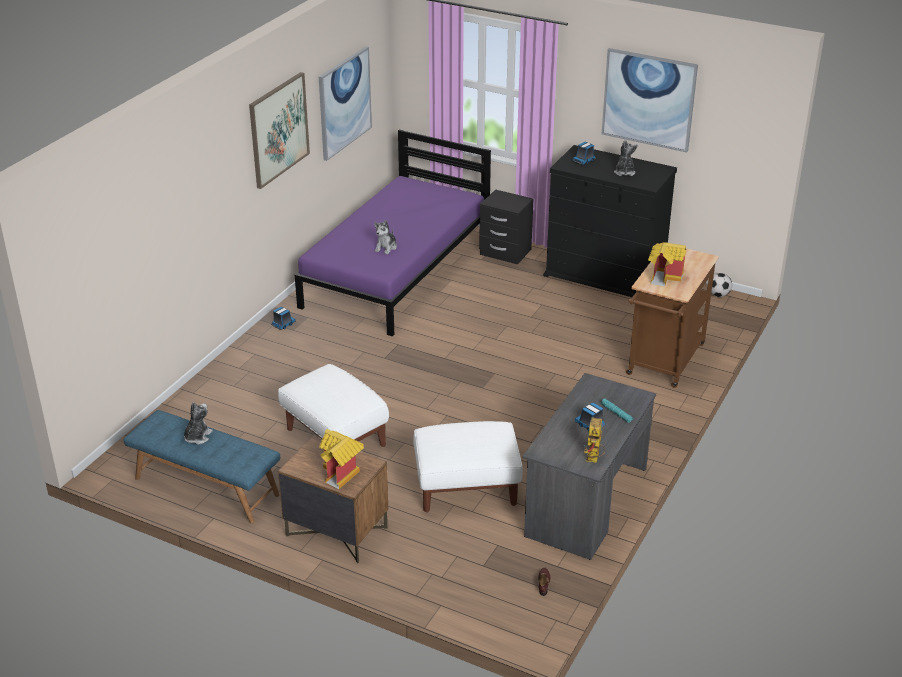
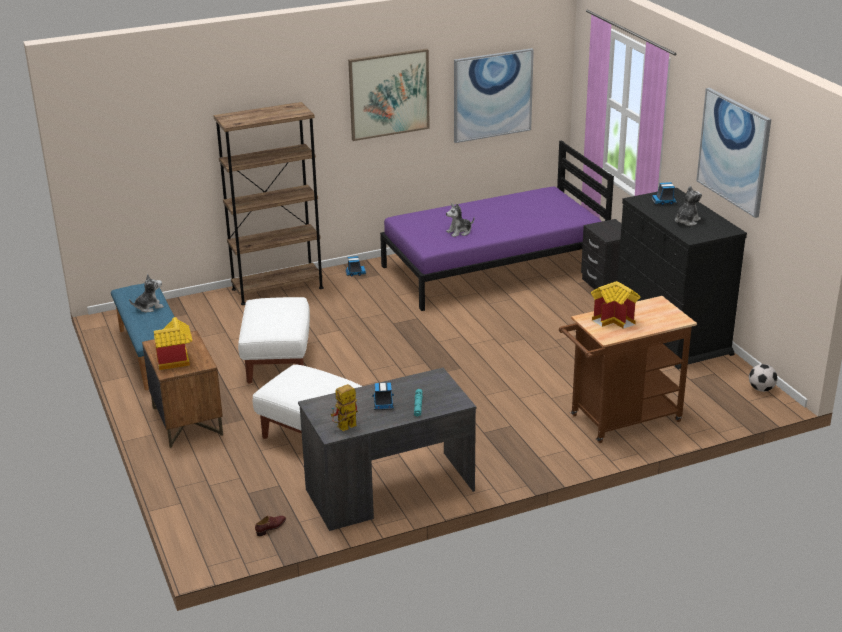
camera: 40 degrees right, 5 degrees down
none -> brown bookcase [213,102,324,305]

